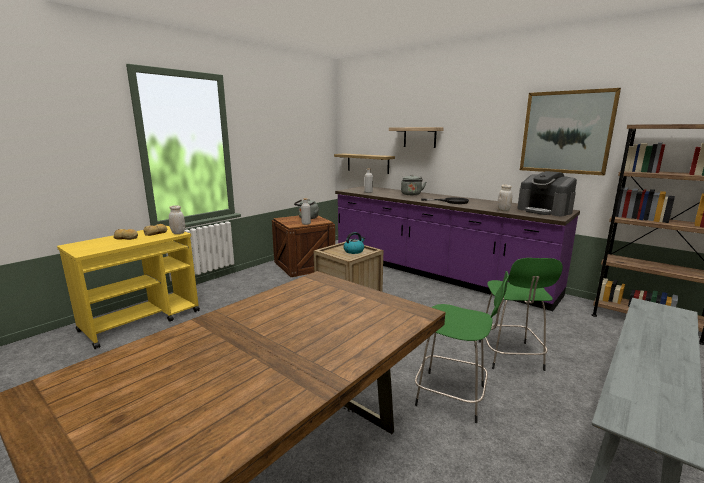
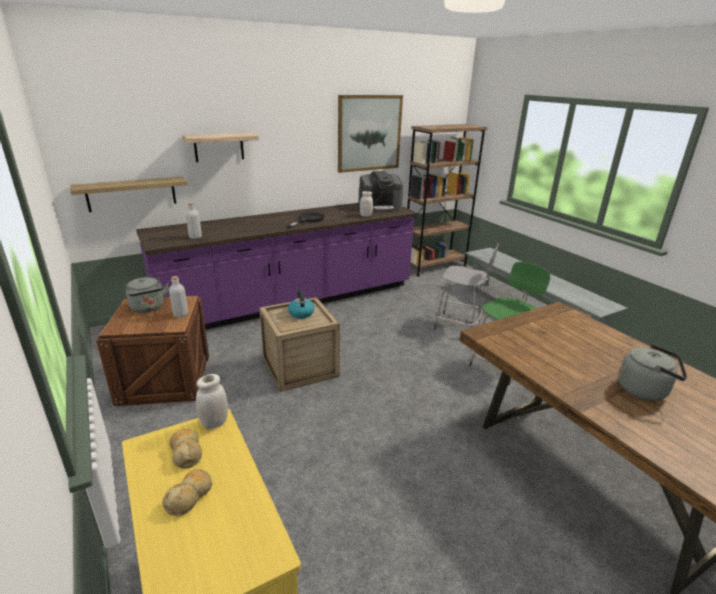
camera: 70 degrees left, 10 degrees up
grey kettle [401,175,426,195] -> grey kettle moved to [618,344,687,401]
green stool [479,258,563,371] -> grey stool [434,243,498,330]

